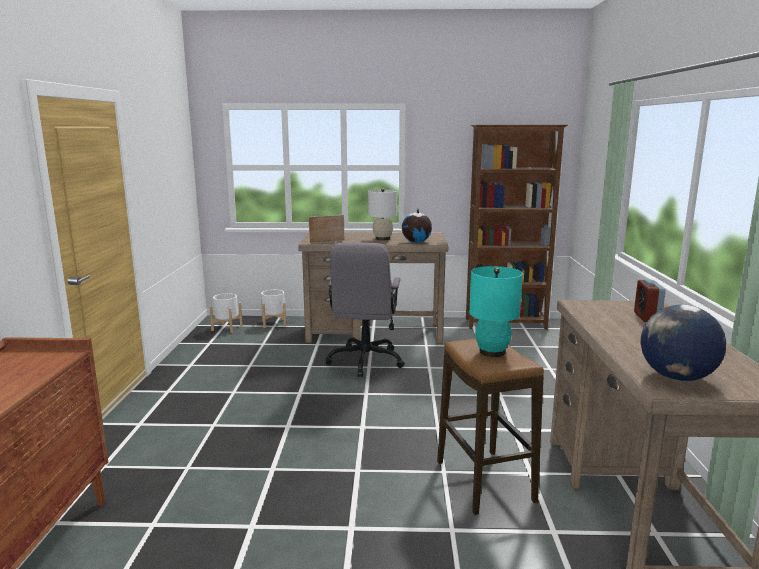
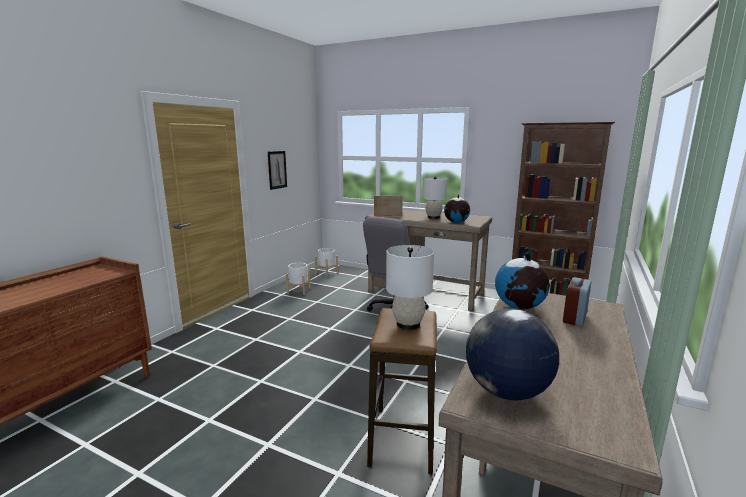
camera: 25 degrees right, 0 degrees up
white planter [261,290,286,328] -> white planter moved to [286,263,311,295]
turquoise table lamp [469,266,523,357] -> white table lamp [386,245,434,330]
none -> picture [268,151,287,190]
none -> globe [495,252,550,310]

